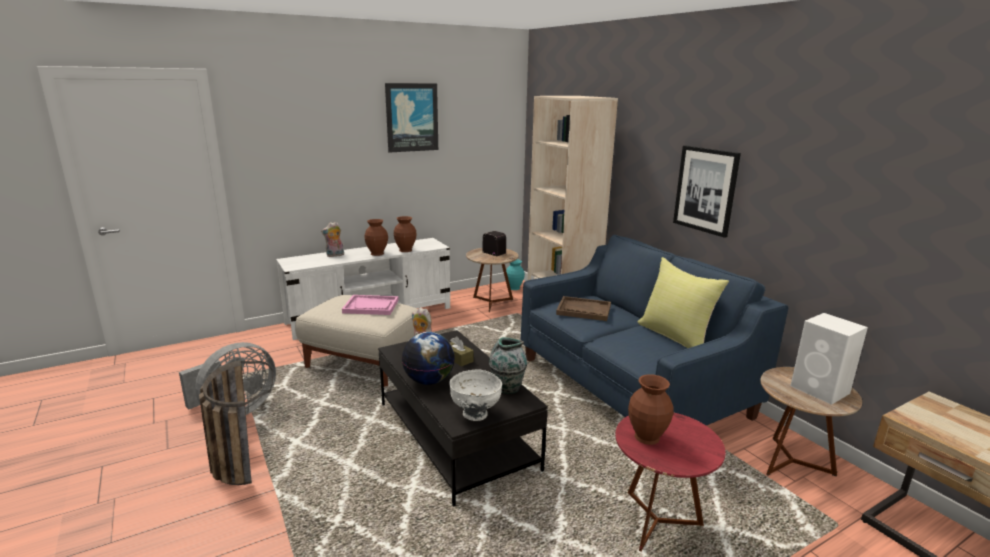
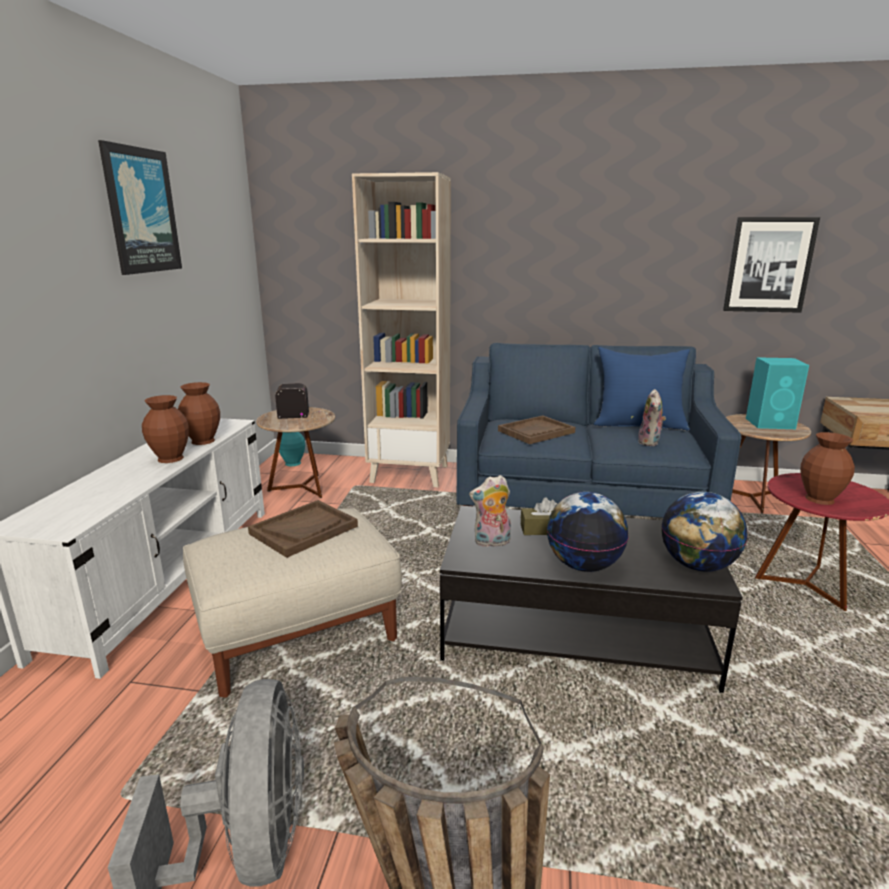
camera: 50 degrees left, 0 degrees up
plush toy [321,222,344,257] -> plush toy moved to [638,389,666,446]
pink tray [342,295,399,315] -> brown tray [248,500,358,558]
white bowl [449,369,502,421] -> globe [661,492,747,572]
vase [489,337,527,394] -> none
yellow pillow [638,257,729,348] -> blue pillow [594,347,690,431]
picture [673,145,741,238] -> picture moved to [723,217,820,313]
white speaker [790,313,868,405] -> turquoise speaker [746,357,809,429]

